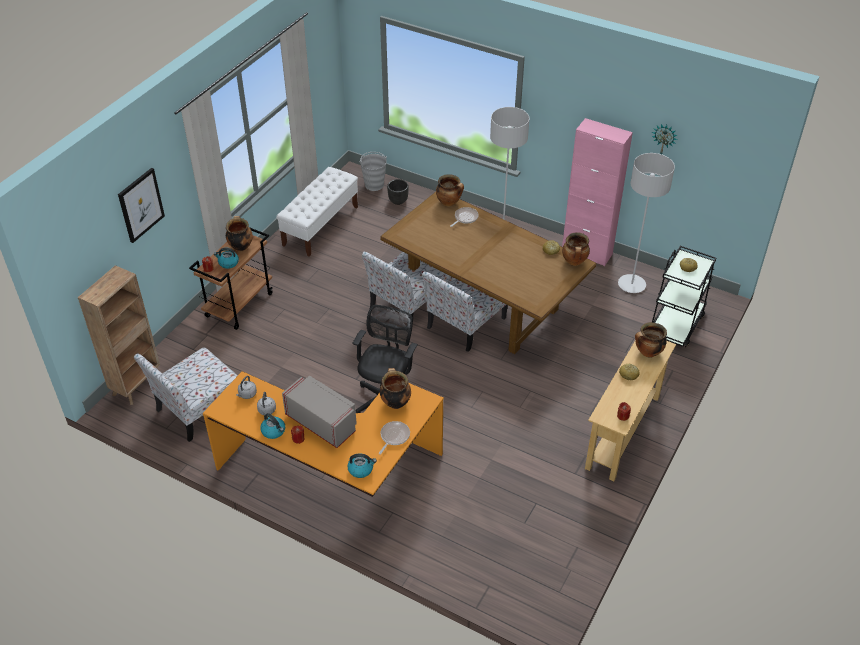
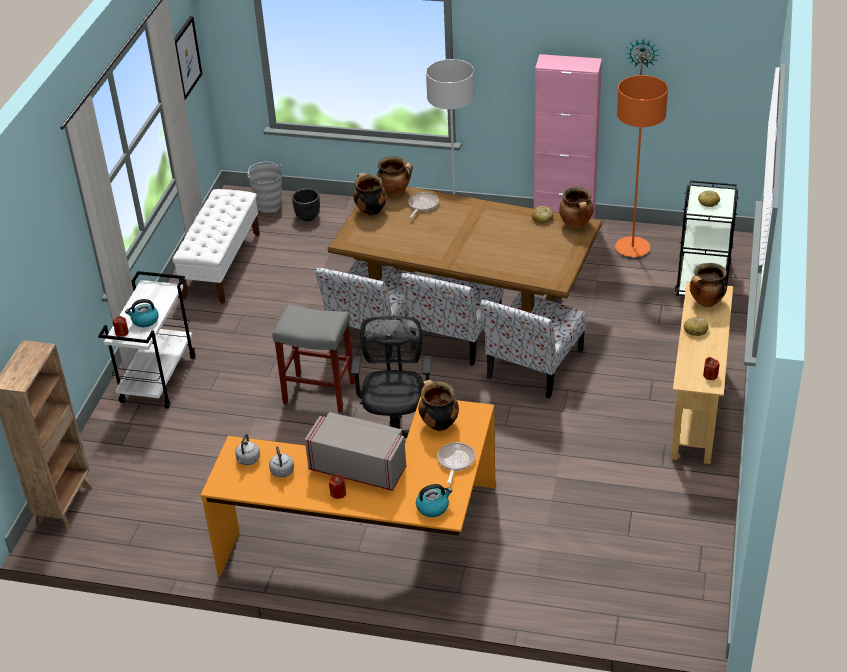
camera: 15 degrees left, 5 degrees down
picture [118,168,165,243] -> picture moved to [174,16,202,100]
chair [134,347,238,442] -> chair moved to [480,293,587,398]
brown cart [189,227,273,330] -> white cart [98,271,195,409]
cooking pot [226,216,253,251] -> cooking pot moved to [353,173,387,216]
kettle [260,413,285,439] -> none
grey floor lamp [618,153,675,293] -> orange floor lamp [615,75,668,257]
none -> grey stool [273,304,355,412]

